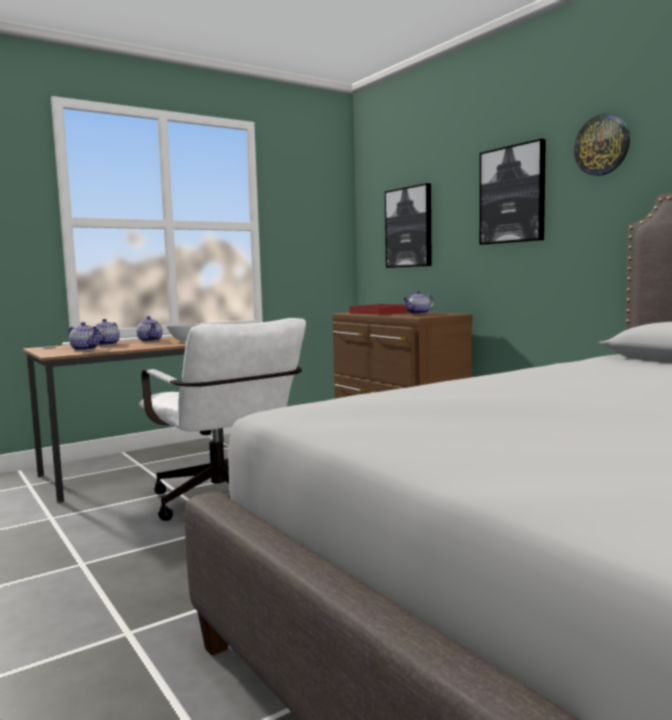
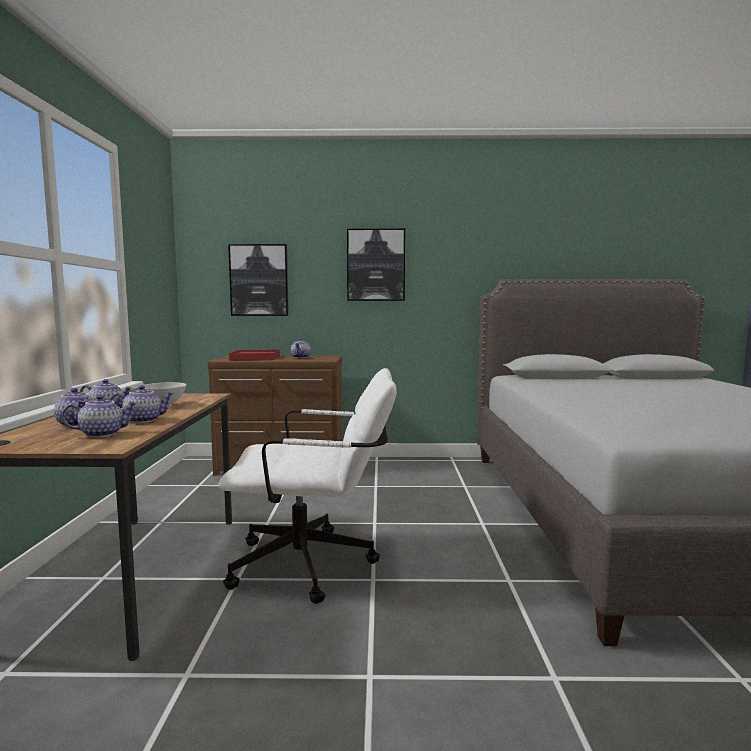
camera: 55 degrees left, 0 degrees up
wall clock [574,114,630,176] -> none
none -> teapot [110,385,174,423]

